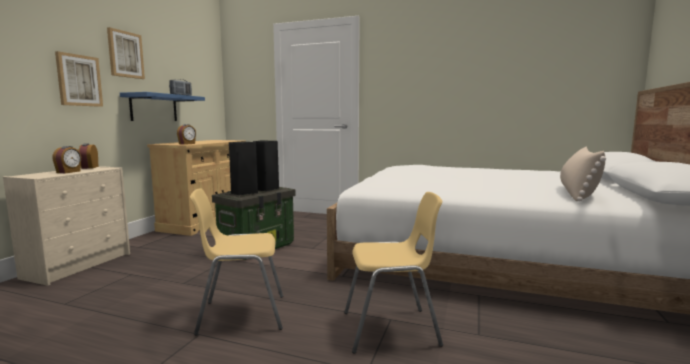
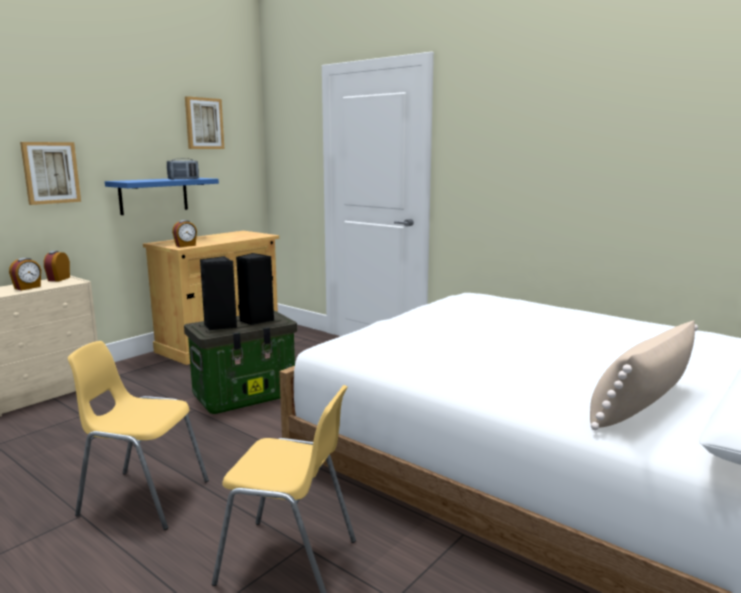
camera: 20 degrees right, 5 degrees up
picture [107,27,145,79] -> picture moved to [185,96,224,149]

